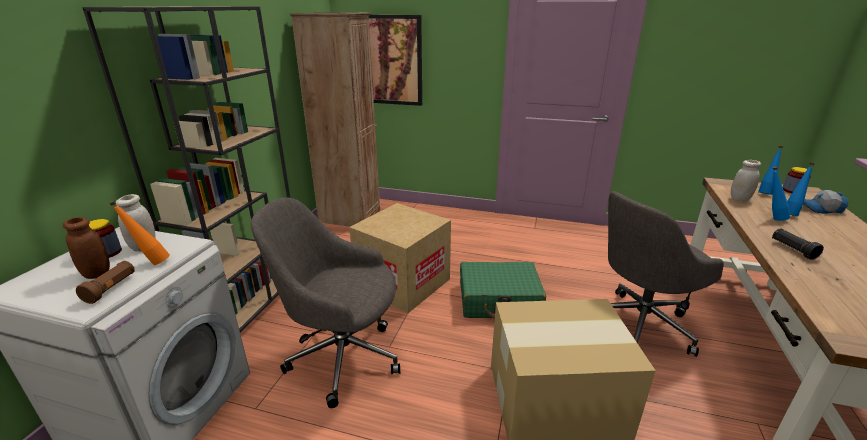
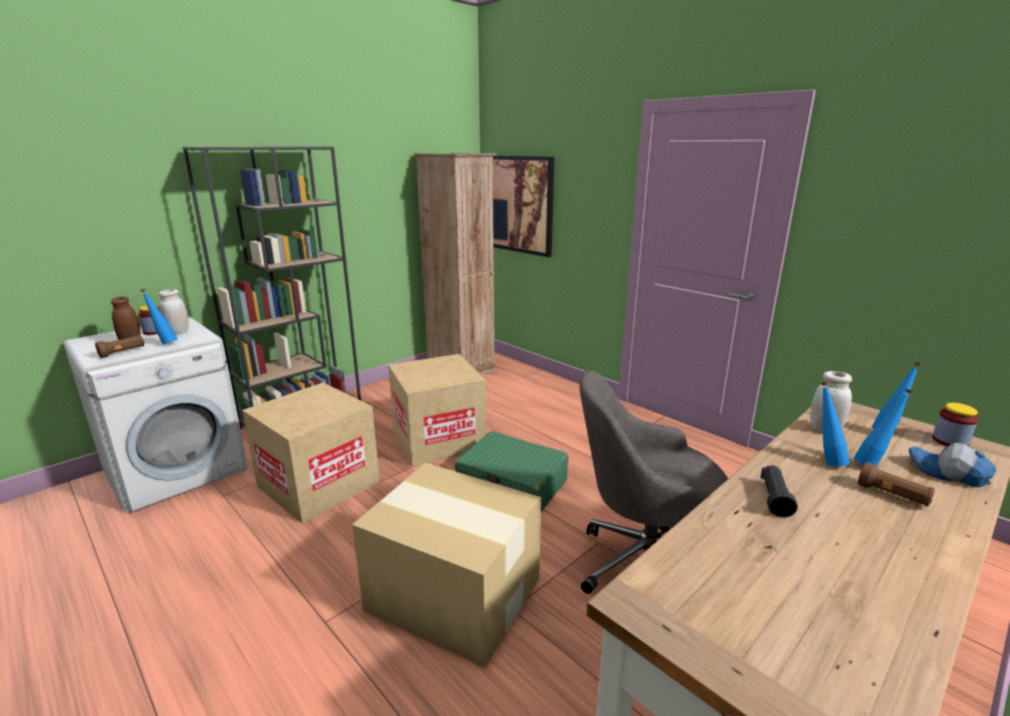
camera: 30 degrees right, 5 degrees down
orange bottle [109,201,170,265] -> blue bottle [141,289,178,345]
grey office chair [251,197,400,408] -> cardboard box [242,382,380,523]
none -> brown flashlight [858,462,935,507]

